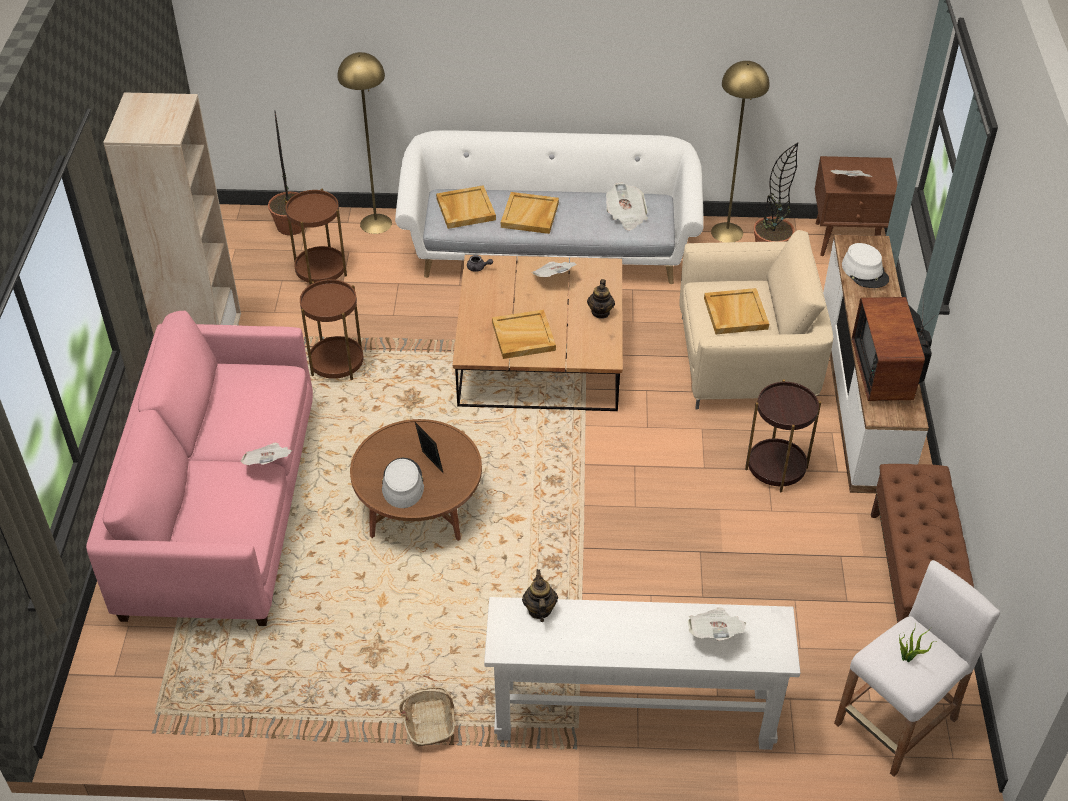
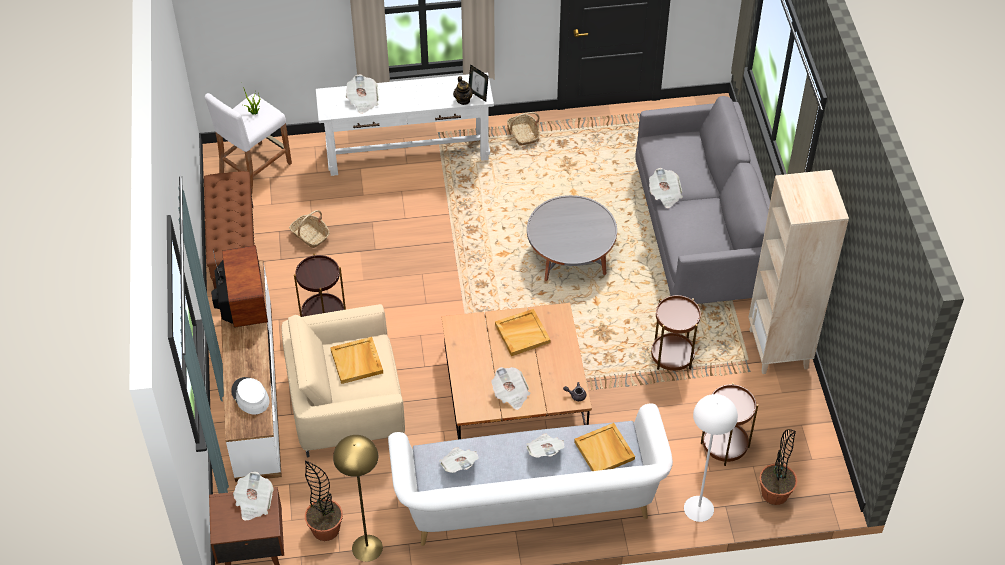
camera: 170 degrees right, 5 degrees up
pink sofa [86,311,313,626] -> grey sofa [635,96,770,304]
yellow floor lamp [338,52,392,234] -> white floor lamp [684,394,738,522]
brown coffee table [350,419,482,541] -> grey coffee table [527,195,617,282]
grey hat [382,458,424,508] -> none
picture frame [415,422,444,474] -> picture frame moved to [469,64,489,102]
beige tray [501,192,559,234] -> newspaper [526,434,564,457]
teapot [587,279,615,319] -> none
none -> basket [289,210,330,248]

